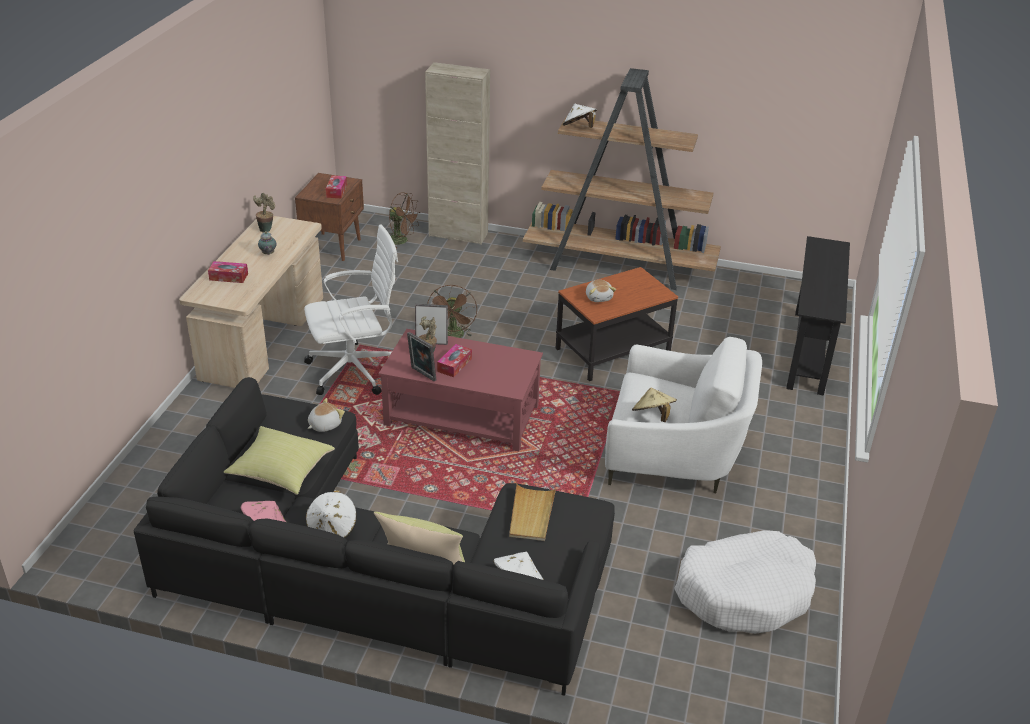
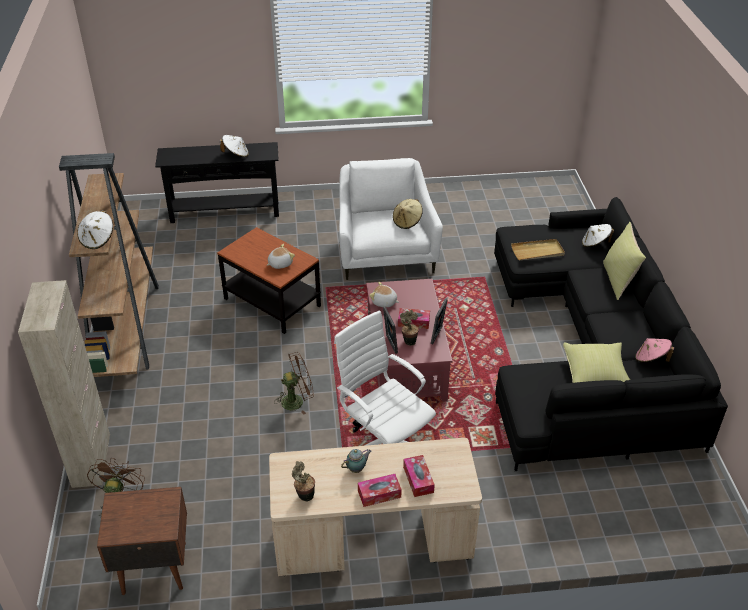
camera: 110 degrees left, 5 degrees up
white hat [306,490,357,538] -> white hat moved to [220,135,249,157]
plush toy [307,398,345,432] -> plush toy moved to [369,282,399,307]
tissue box [326,175,347,198] -> tissue box moved to [358,474,402,507]
white dog bed [674,530,816,634] -> none

